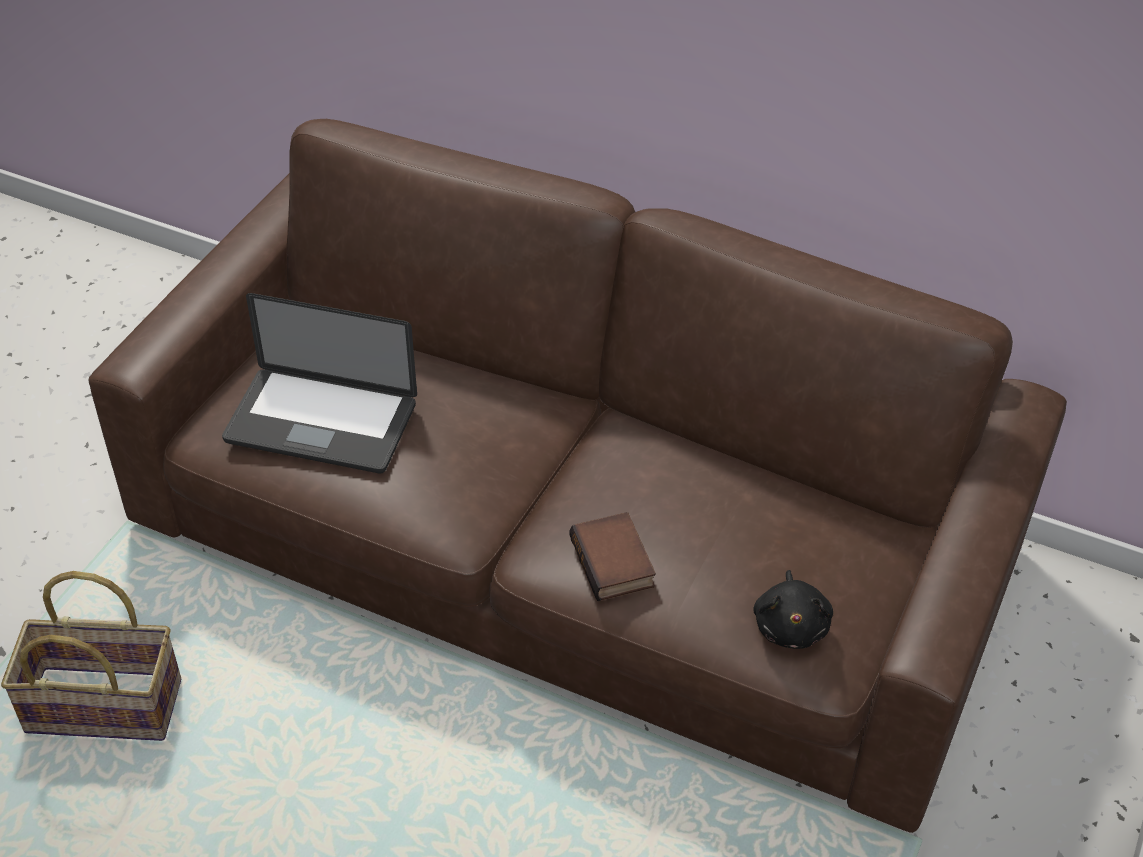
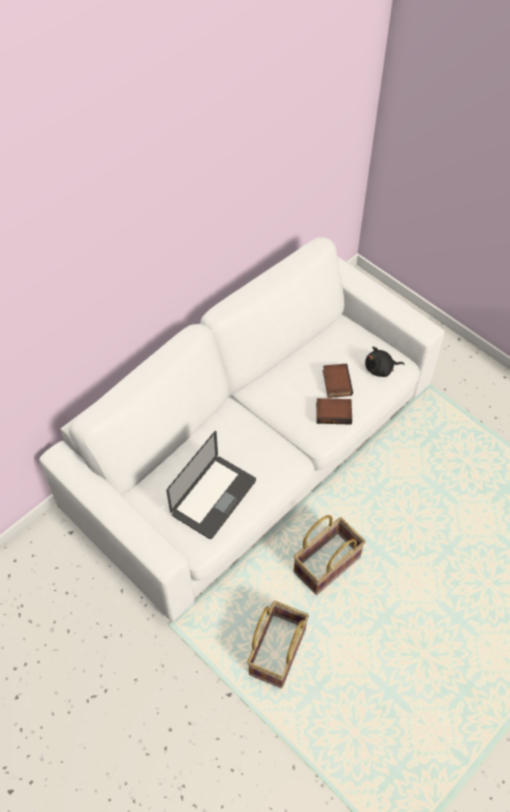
camera: 70 degrees left, 10 degrees up
brown sofa [88,119,1067,833] -> white sofa [39,237,444,621]
black plush toy [753,570,833,649] -> black plush toy turned 150 degrees clockwise [365,346,405,377]
none -> basket [294,515,365,595]
none -> book [323,364,353,398]

